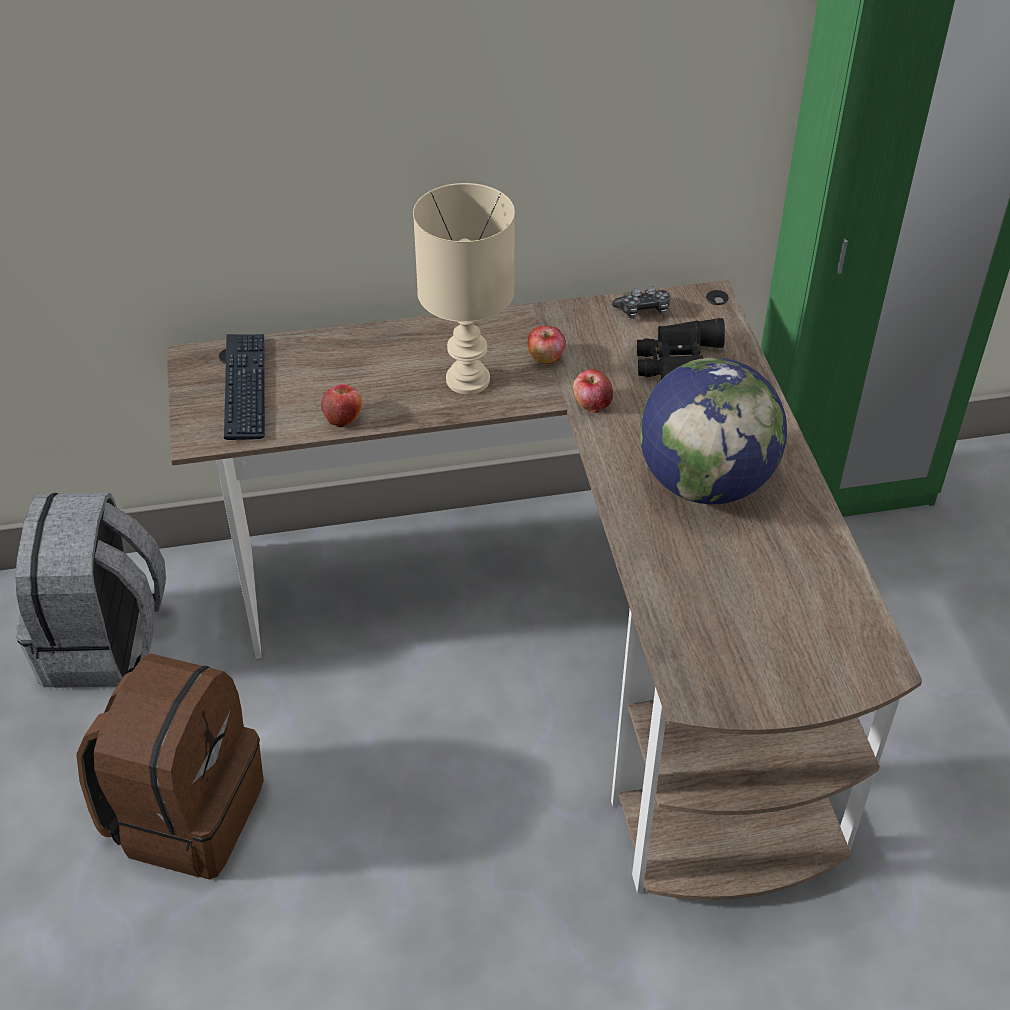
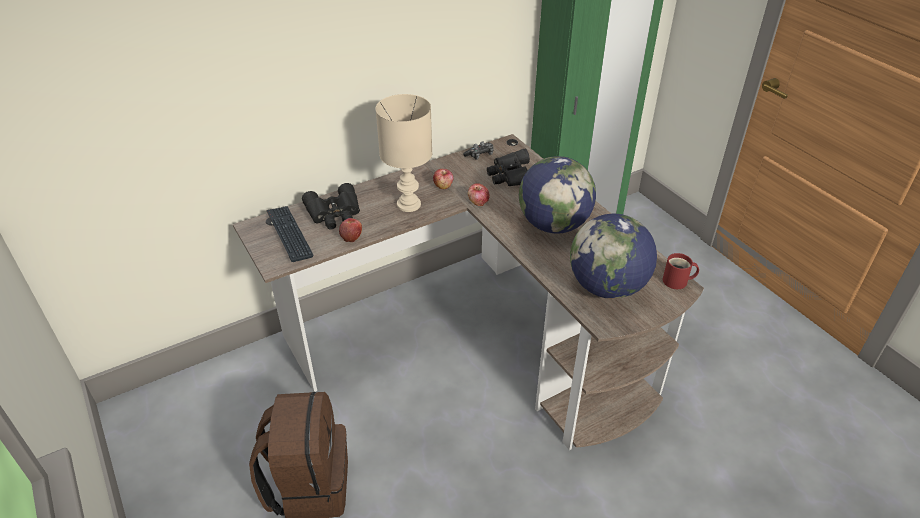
camera: 20 degrees left, 5 degrees down
grey backpack [16,493,166,688] -> none
none -> black binoculars [302,183,360,230]
none -> globe [570,214,657,299]
none -> red mug [663,253,699,289]

